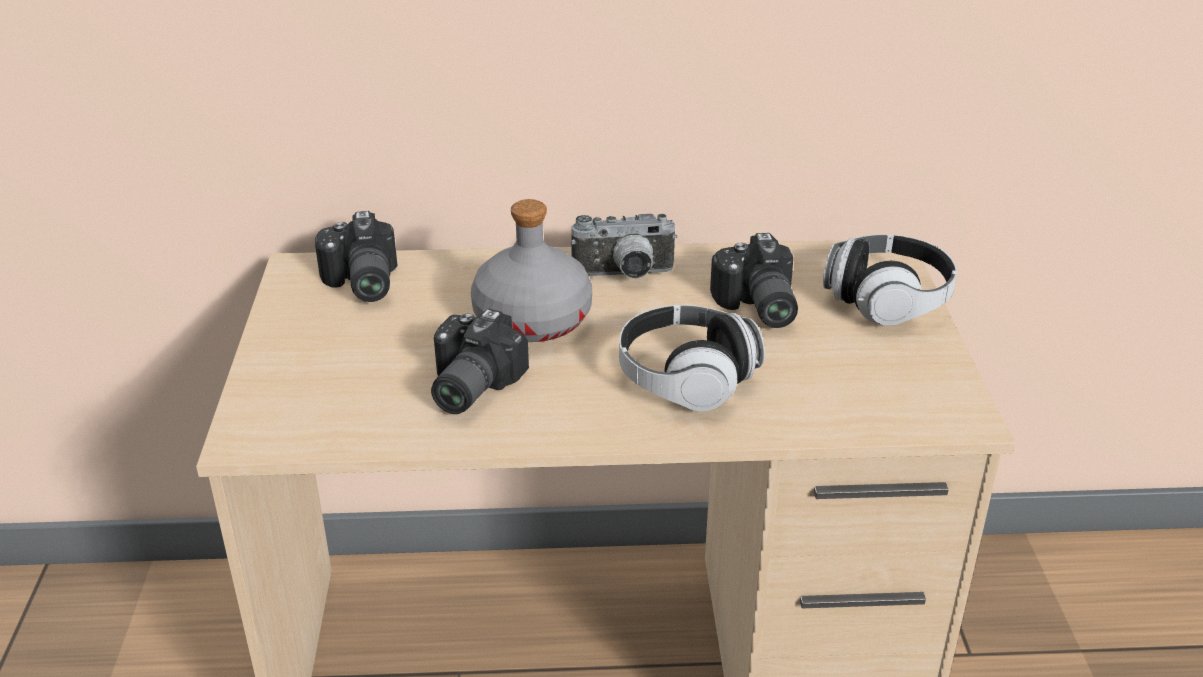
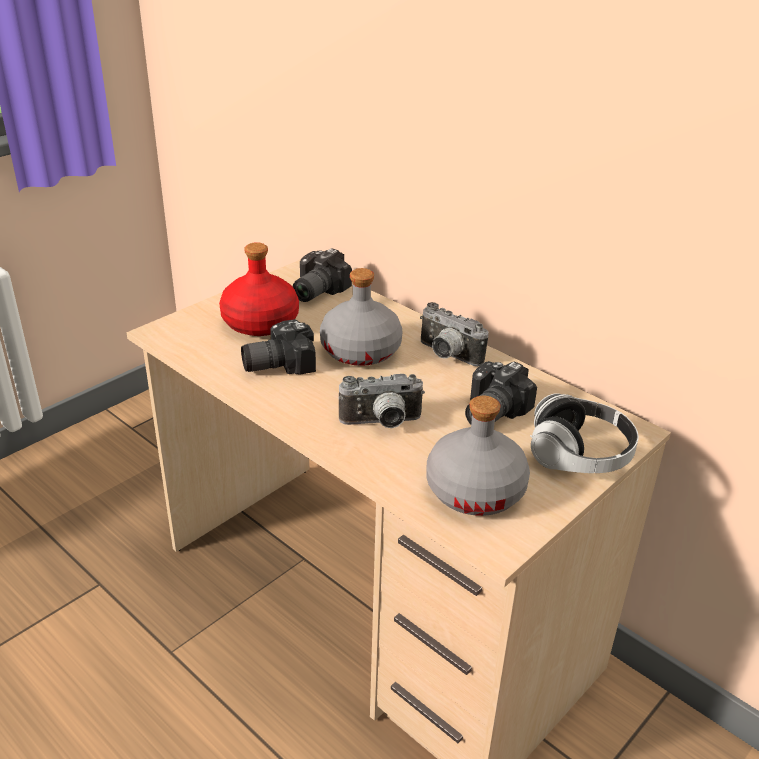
camera: 45 degrees right, 0 degrees up
headphones [619,305,765,411] -> camera [338,374,425,428]
none -> red bottle [219,242,299,336]
none -> grey bottle [427,396,530,516]

